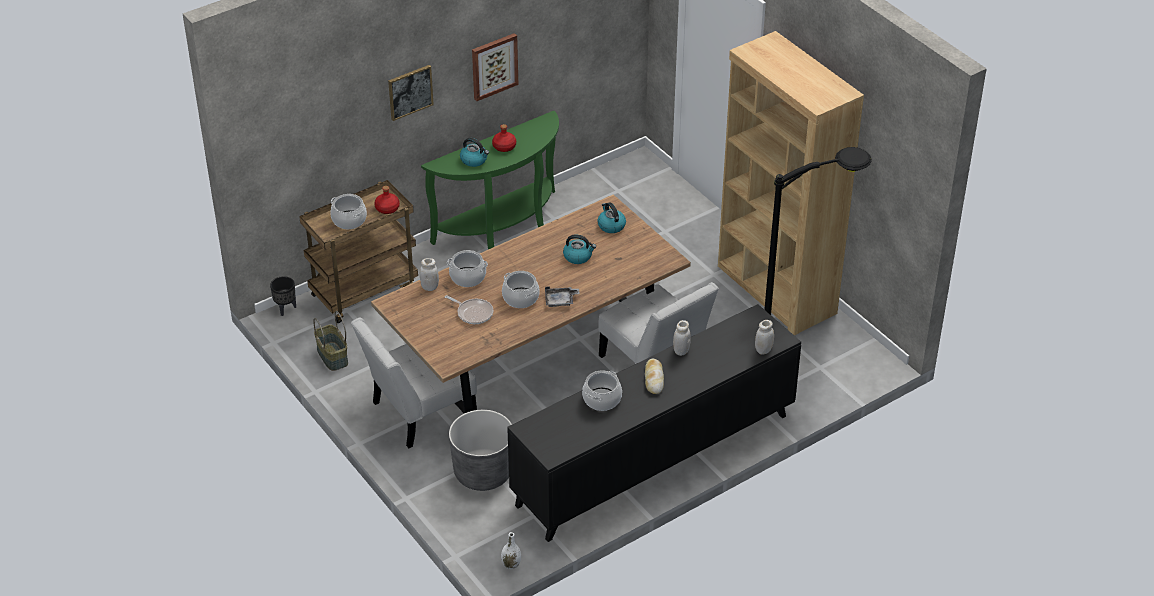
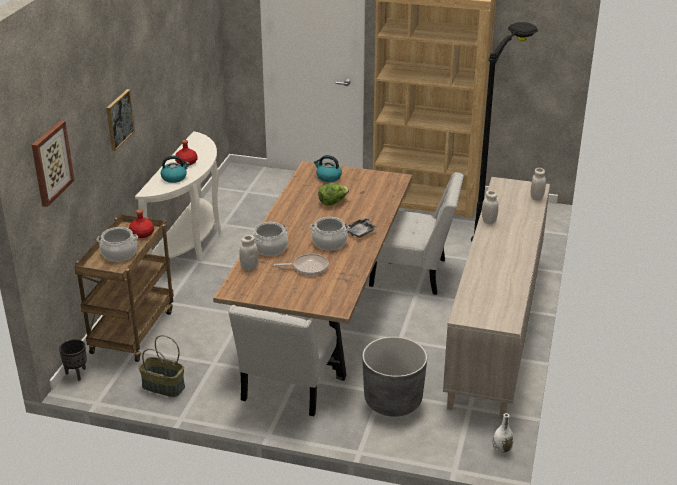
camera: 40 degrees left, 10 degrees down
green console table [421,111,559,249] -> white console table [135,131,221,261]
picture [472,33,518,101] -> picture moved to [32,120,75,207]
black cabinet [507,304,801,542] -> beige cabinet [443,177,550,419]
kettle [563,234,596,264] -> lettuce [318,183,349,205]
cooking pot [582,370,622,411] -> none
bread [645,359,664,394] -> none

